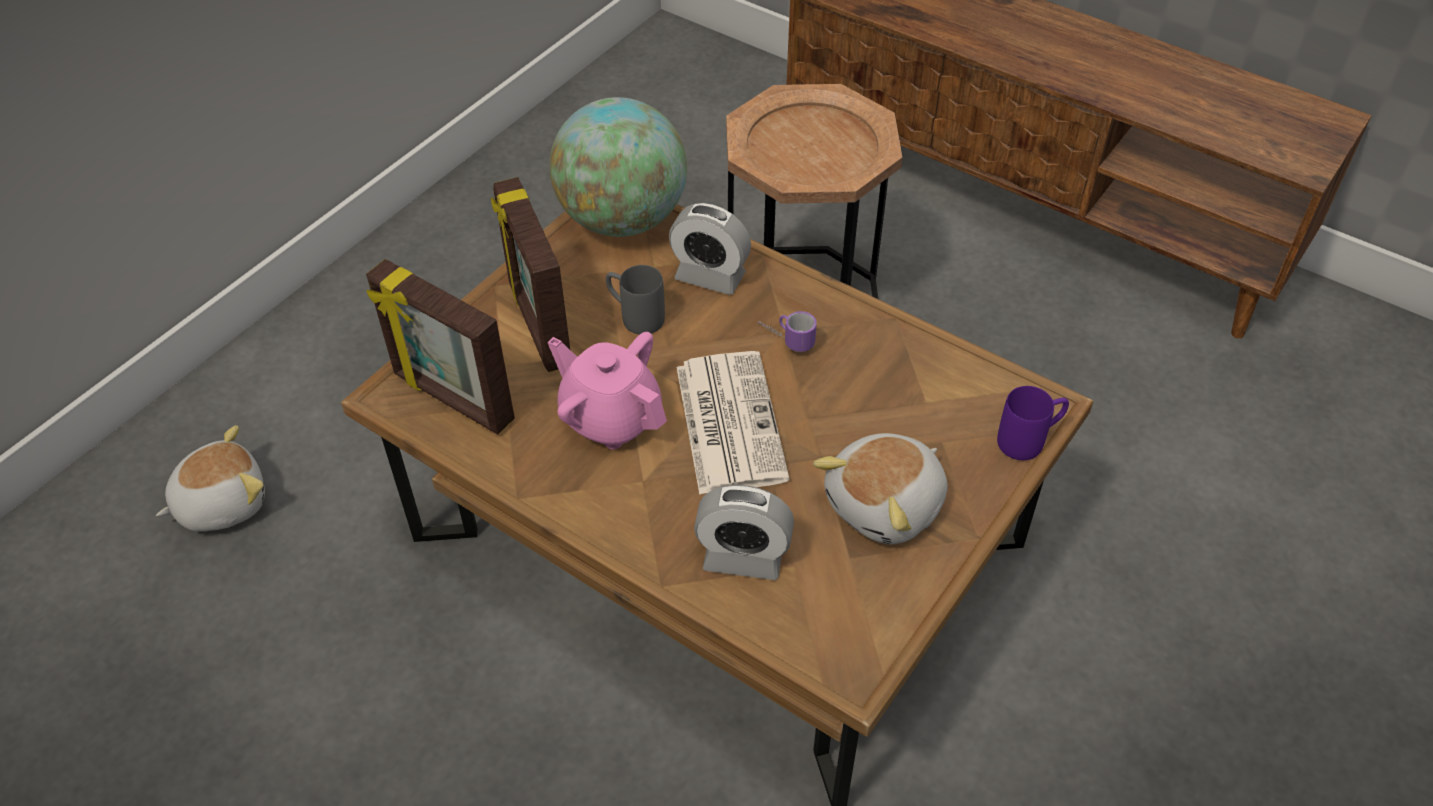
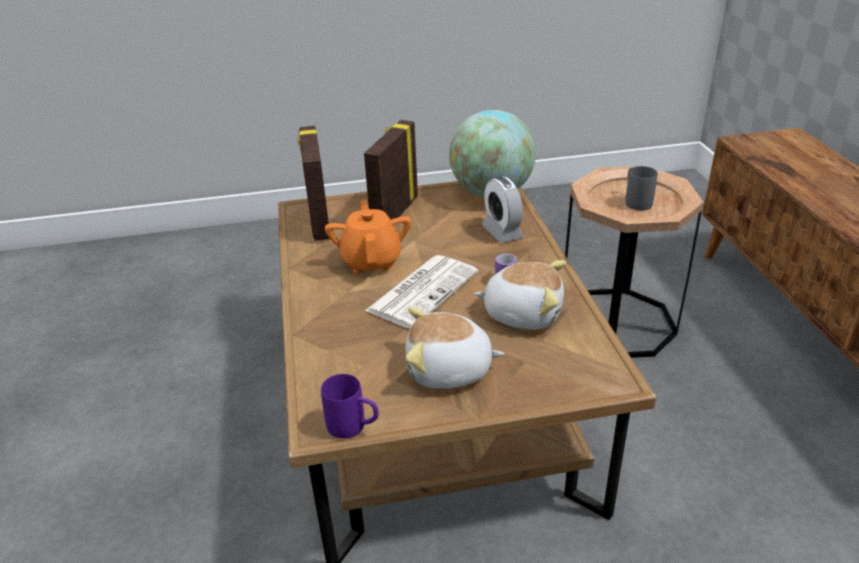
camera: 45 degrees right, 15 degrees down
plush toy [156,425,265,532] -> plush toy moved to [474,260,566,330]
pink teapot [548,332,667,450] -> orange teapot [325,200,412,274]
grey mug [606,265,665,335] -> grey mug moved to [626,166,658,210]
alarm clock [694,485,794,580] -> none
purple mug [997,386,1069,460] -> purple mug moved to [321,374,379,439]

